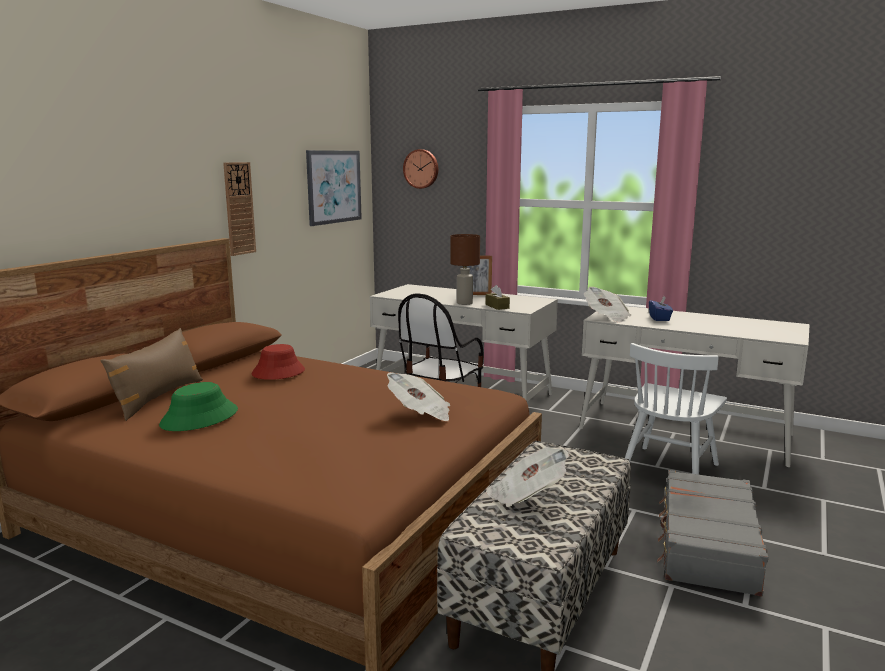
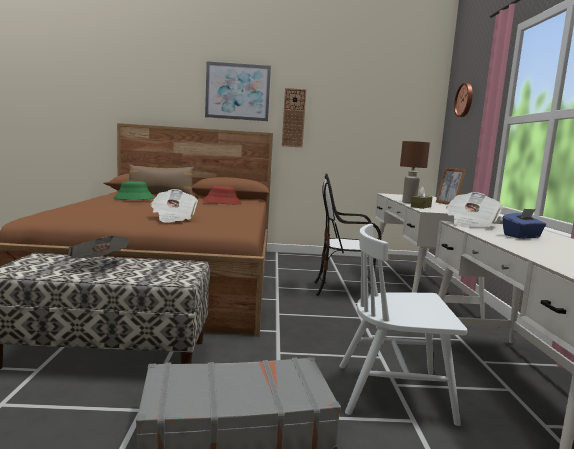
camera: 60 degrees right, 5 degrees down
picture [306,150,362,226] -> picture moved to [205,61,271,121]

